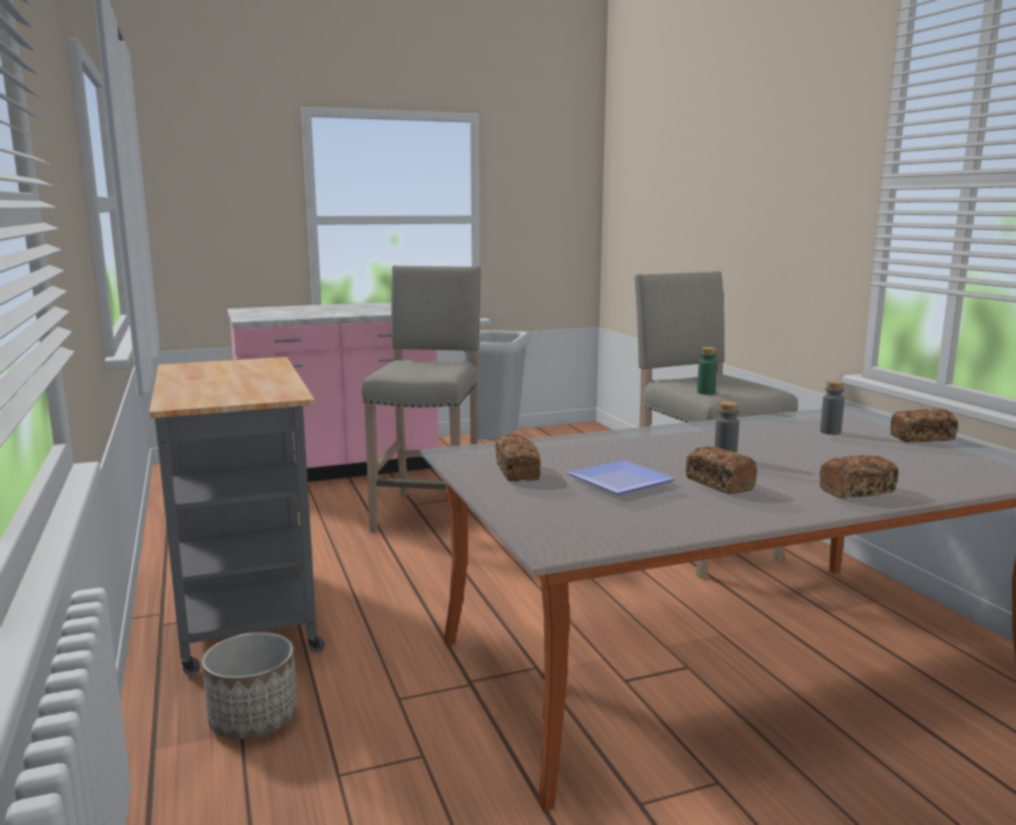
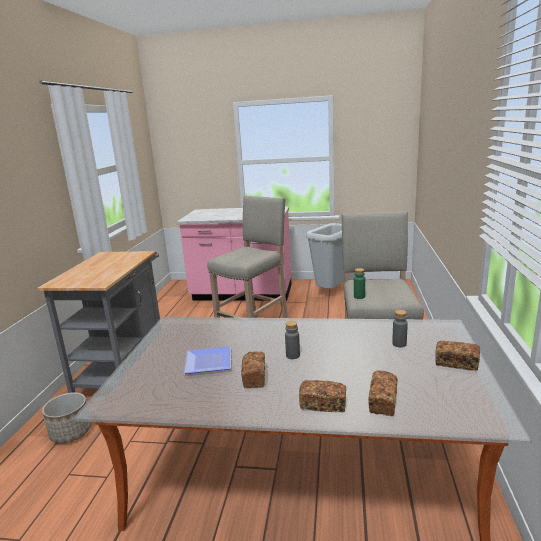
camera: 30 degrees right, 5 degrees up
bread [495,434,541,482] -> bread moved to [368,370,398,416]

